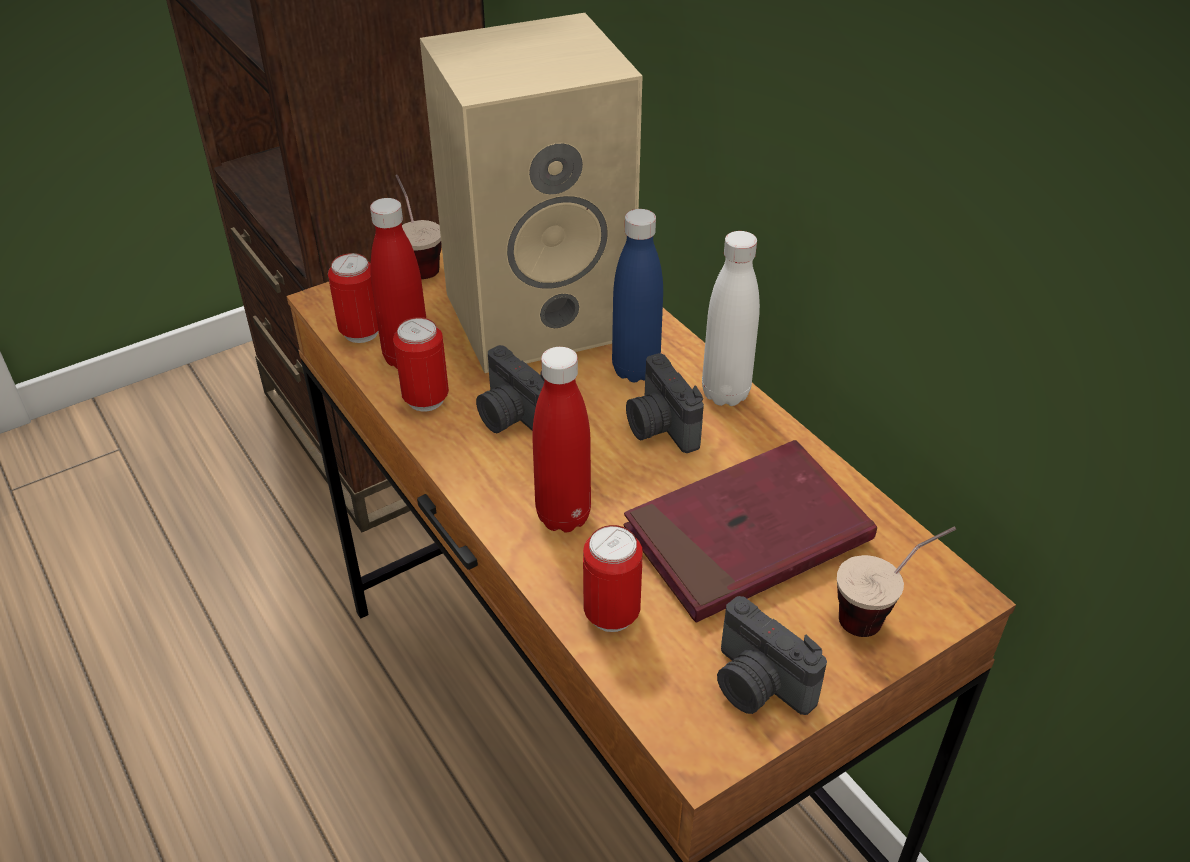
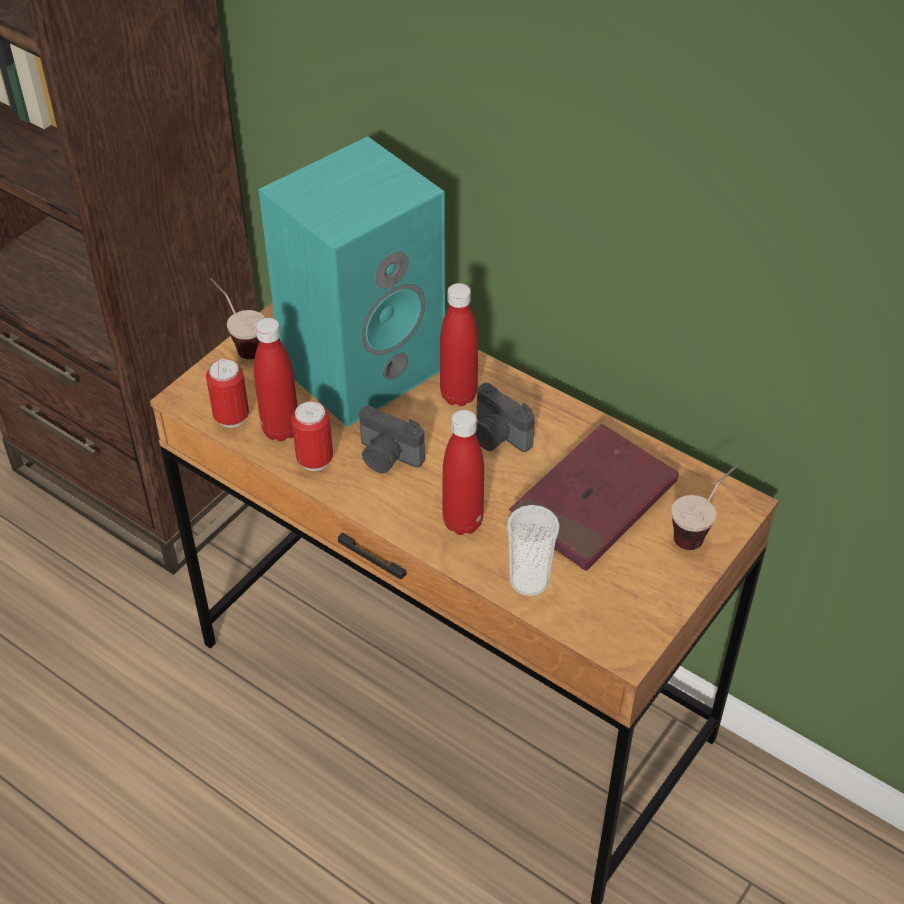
camera: 20 degrees left, 5 degrees up
beige speaker [420,13,642,373] -> turquoise speaker [258,136,445,427]
can [583,525,643,632] -> cup [507,505,560,596]
blue bottle [612,209,663,382] -> red bottle [440,283,478,406]
white bottle [702,231,760,406] -> none
camera [717,596,827,715] -> none

